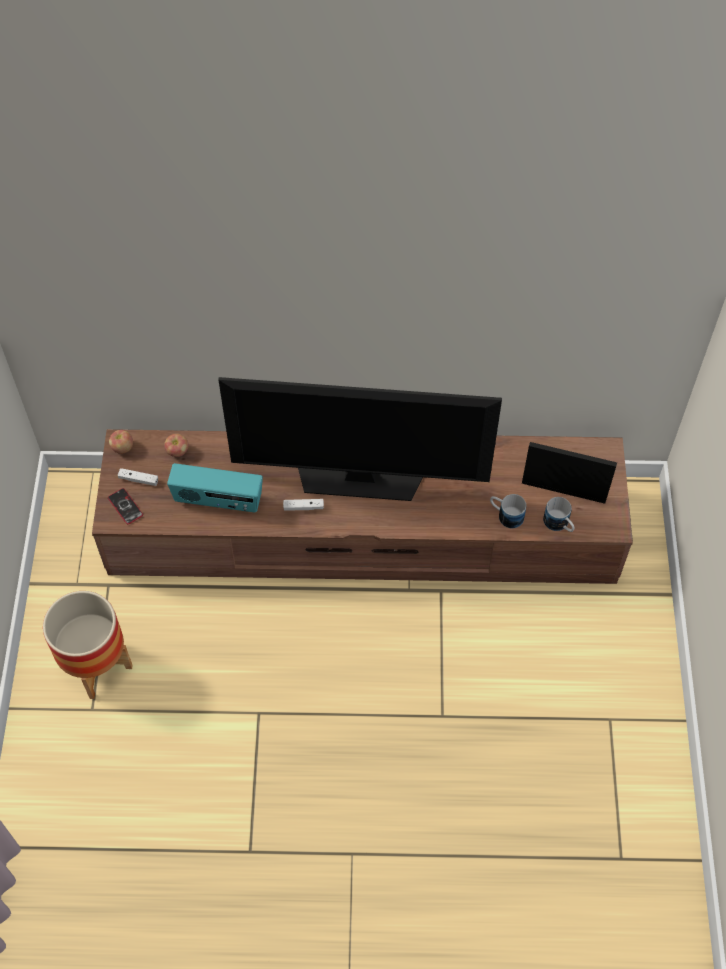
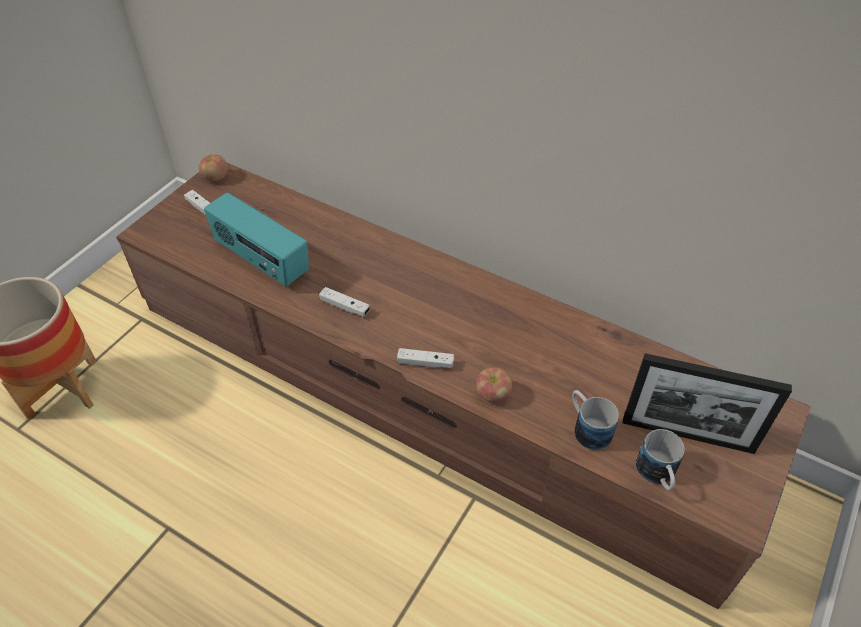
camera: 30 degrees right, 10 degrees down
phone [108,488,143,524] -> none
apple [164,434,189,457] -> apple moved to [476,367,512,402]
television [218,377,502,501] -> none
picture frame [522,442,617,504] -> picture frame turned 150 degrees clockwise [623,353,792,454]
none -> white game controller [397,348,454,368]

